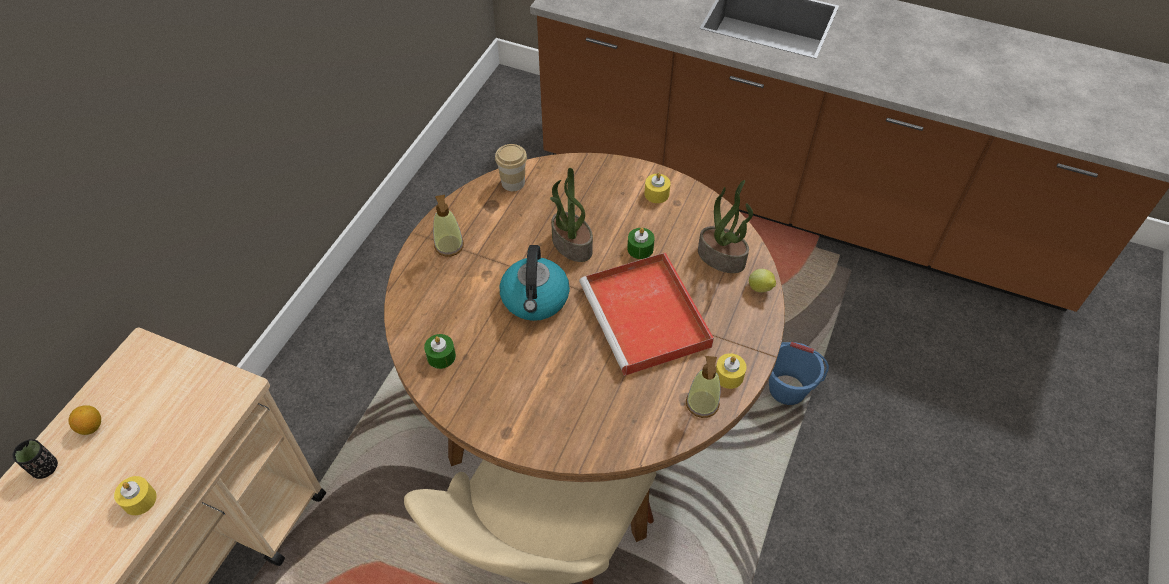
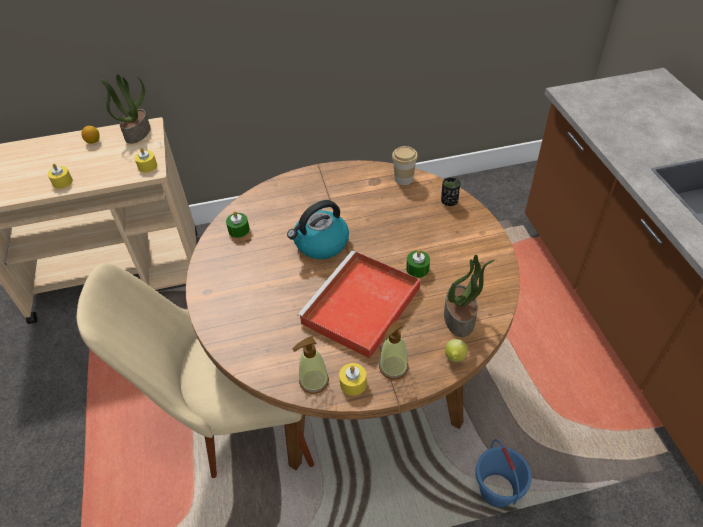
camera: 55 degrees right, 5 degrees down
black cup [13,439,58,479] -> black cup moved to [441,177,460,206]
soap dispenser [433,195,464,257] -> soap dispenser moved to [379,322,409,380]
potted plant [550,168,593,262] -> potted plant moved to [101,74,151,144]
yellow candle [644,172,671,203] -> yellow candle moved to [134,148,157,173]

